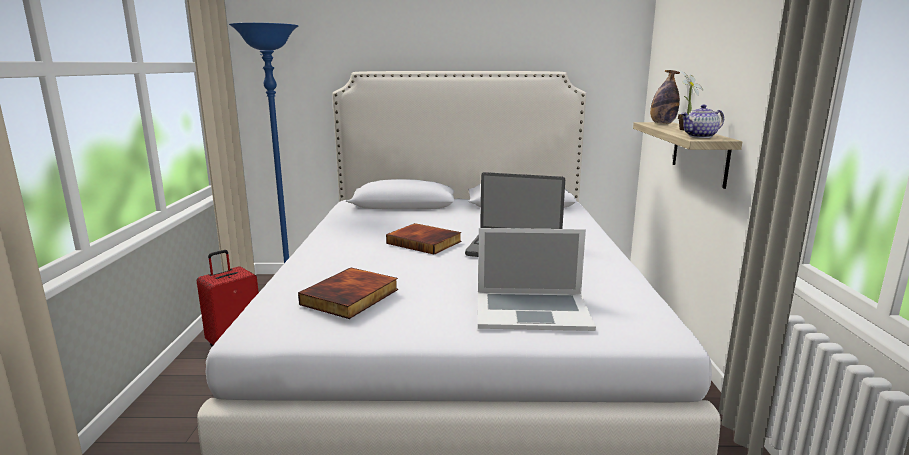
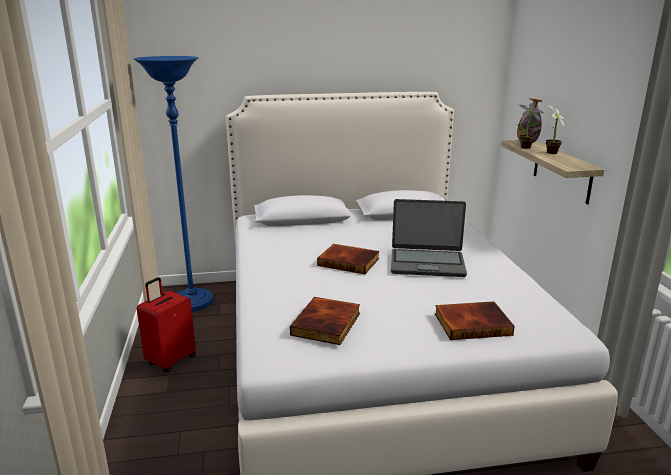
camera: 10 degrees left, 5 degrees up
laptop [478,228,596,331] -> book [435,301,515,340]
teapot [681,105,724,138] -> none
none -> potted plant [517,103,544,149]

